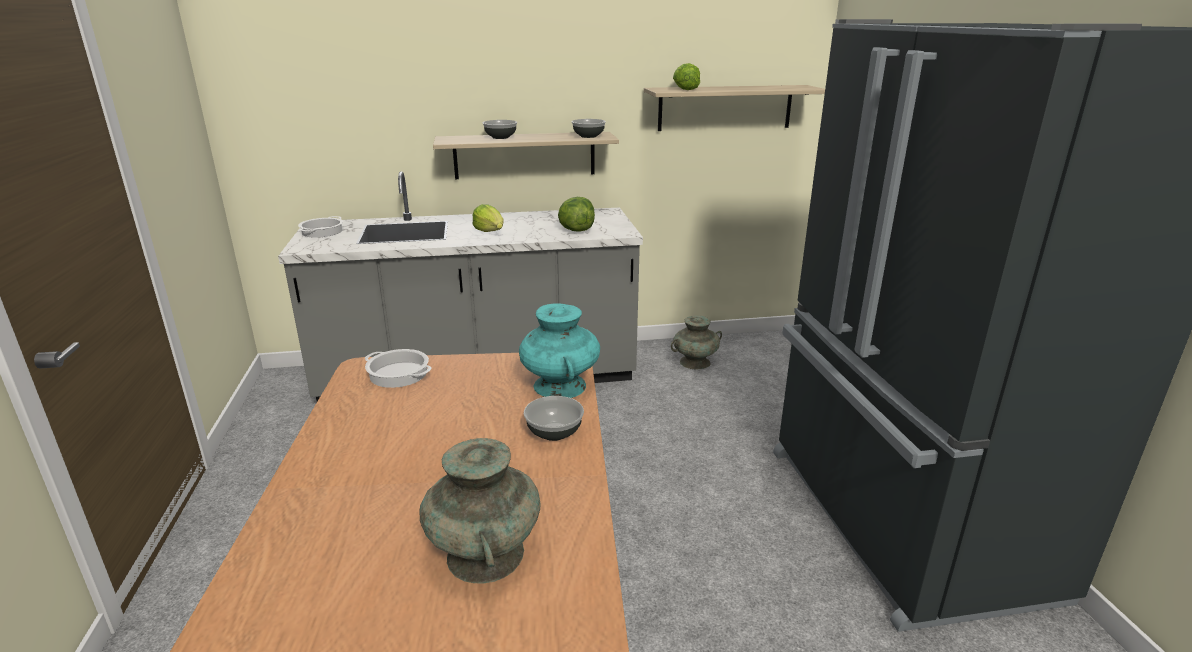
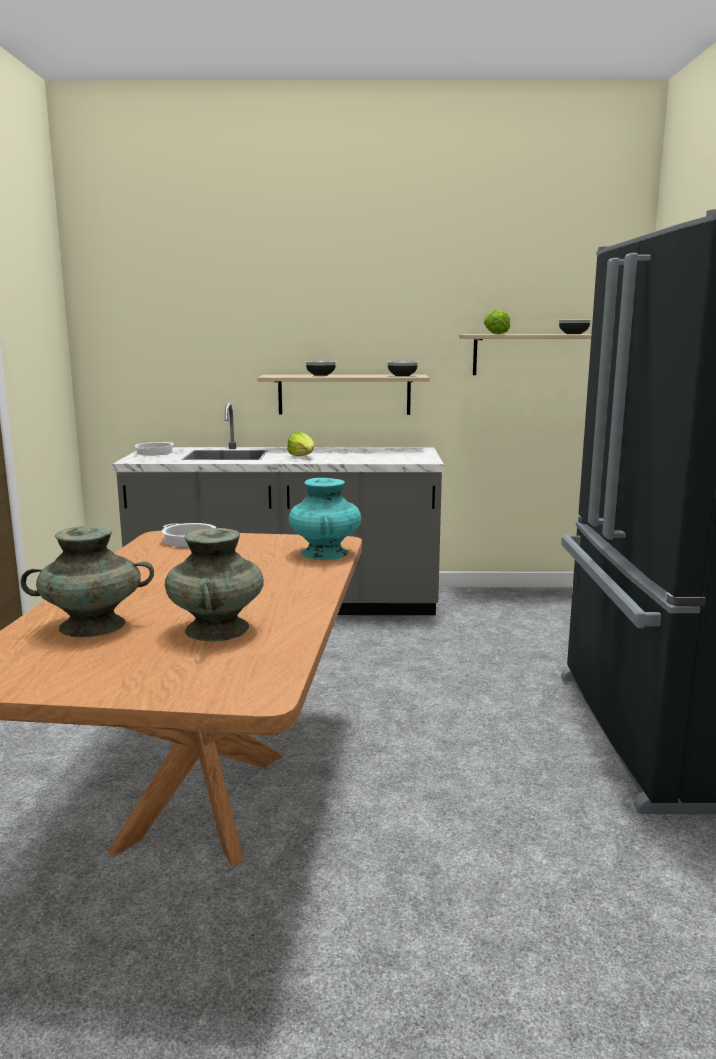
camera: 10 degrees right, 10 degrees down
bowl [524,396,584,441] -> bowl moved to [558,319,591,334]
lettuce [558,197,595,232] -> none
turquoise vase [671,315,722,369] -> turquoise vase moved to [21,526,154,637]

